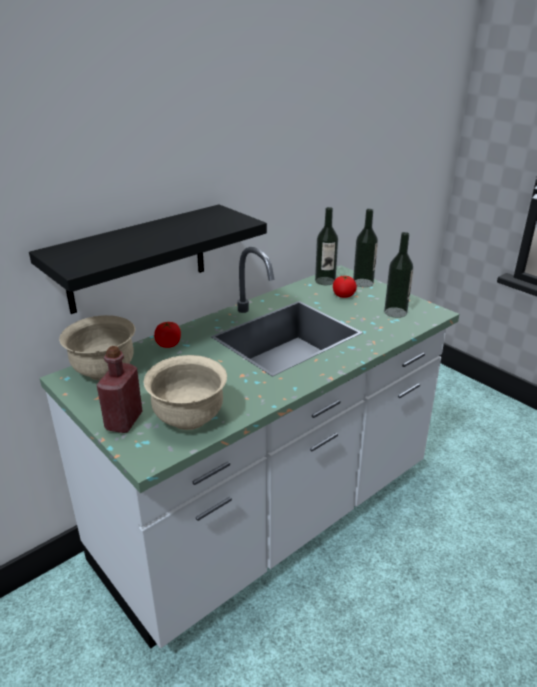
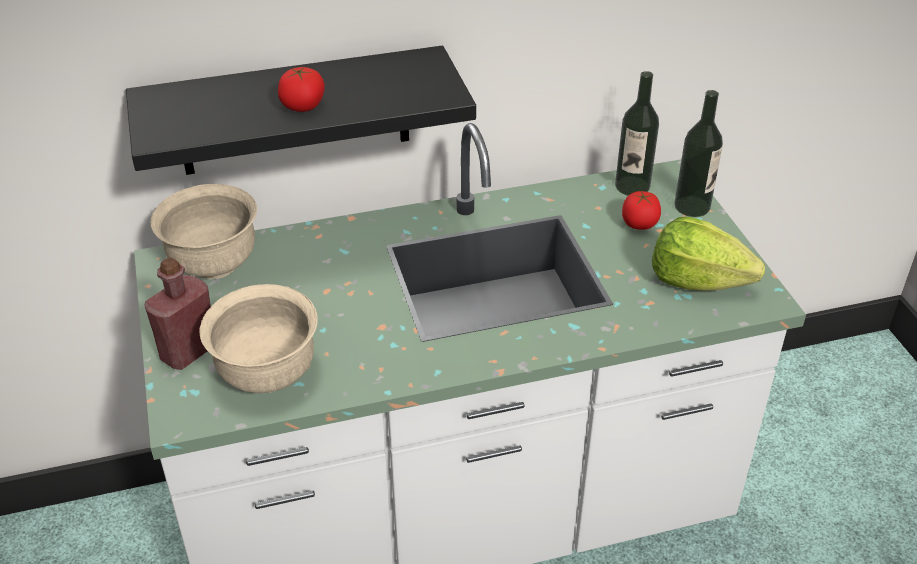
camera: 25 degrees right, 10 degrees up
tomato [154,322,181,348] -> tomato moved to [278,67,325,112]
bottle [384,232,413,318] -> lettuce [652,217,765,291]

